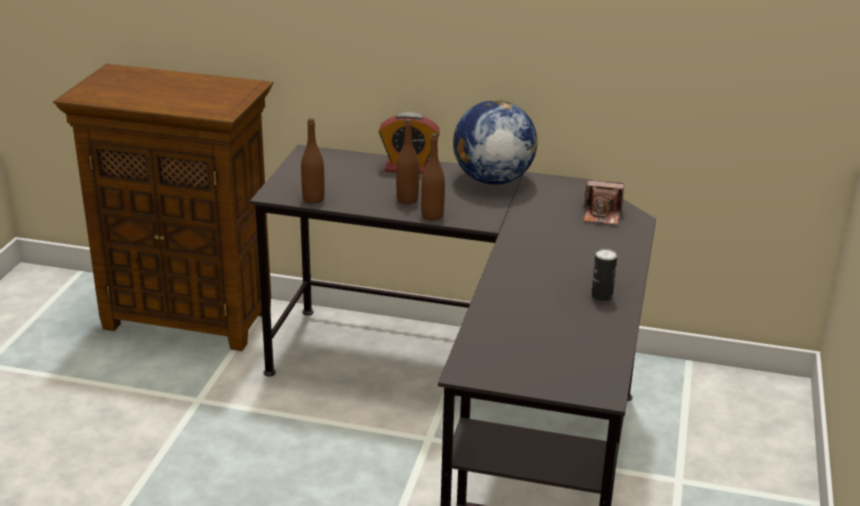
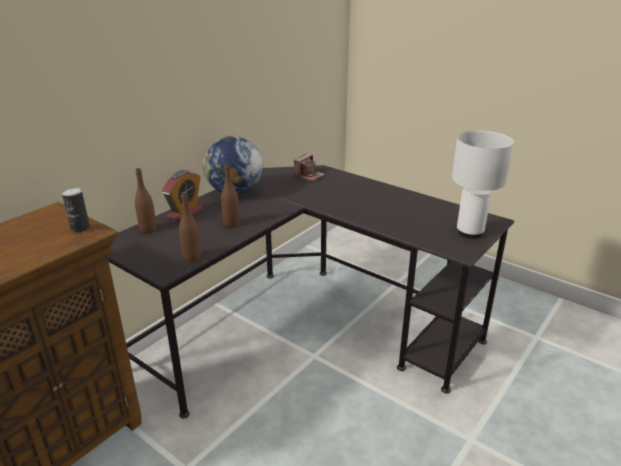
camera: 65 degrees left, 0 degrees up
brown bottle [421,134,445,220] -> brown bottle moved to [135,168,156,233]
can [591,248,617,302] -> can moved to [62,187,90,233]
none -> white table lamp [452,130,514,239]

